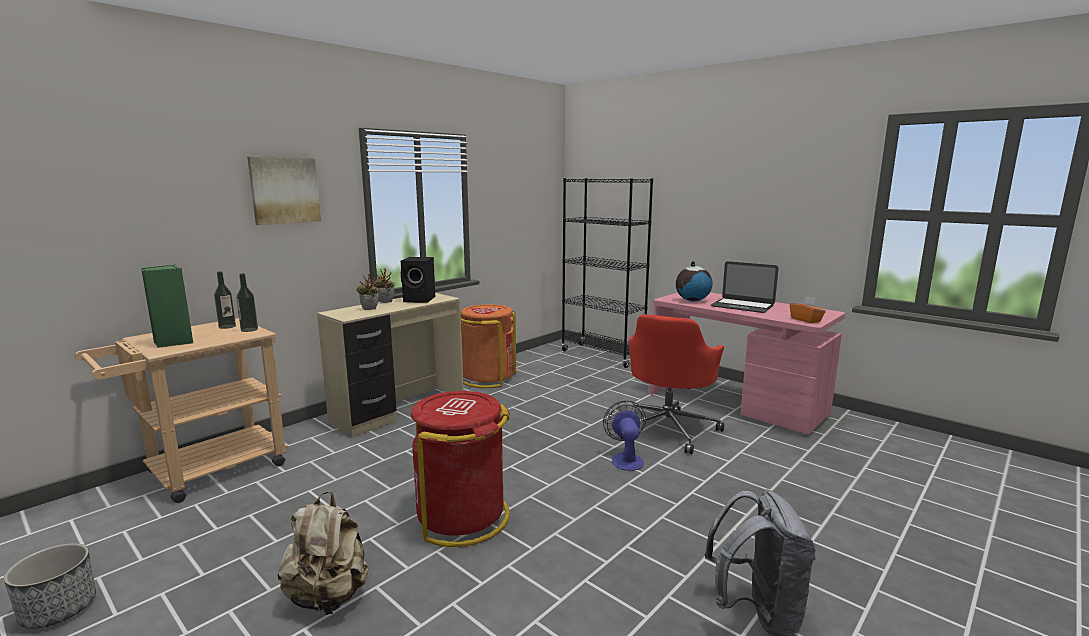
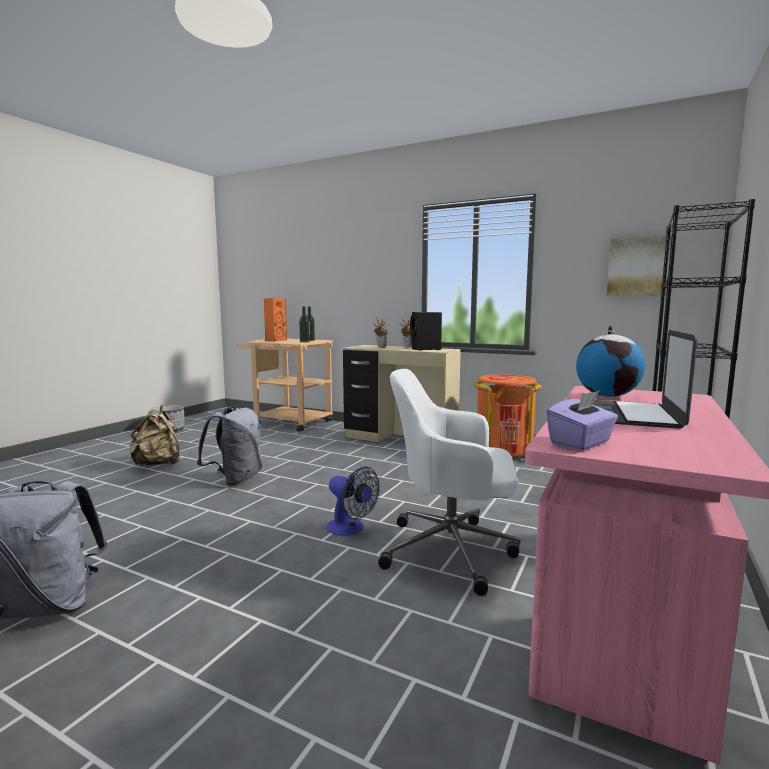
camera: 75 degrees right, 5 degrees down
green speaker [141,265,193,348] -> orange speaker [264,298,287,341]
picture [247,157,321,225] -> picture moved to [607,235,672,296]
red trash can [411,391,510,547] -> grey backpack [197,406,262,486]
fan [603,400,646,471] -> fan turned 60 degrees clockwise [326,467,380,536]
red office chair [620,314,724,454] -> white office chair [378,369,520,596]
orange tissue box [789,296,826,323] -> purple tissue box [546,390,618,451]

